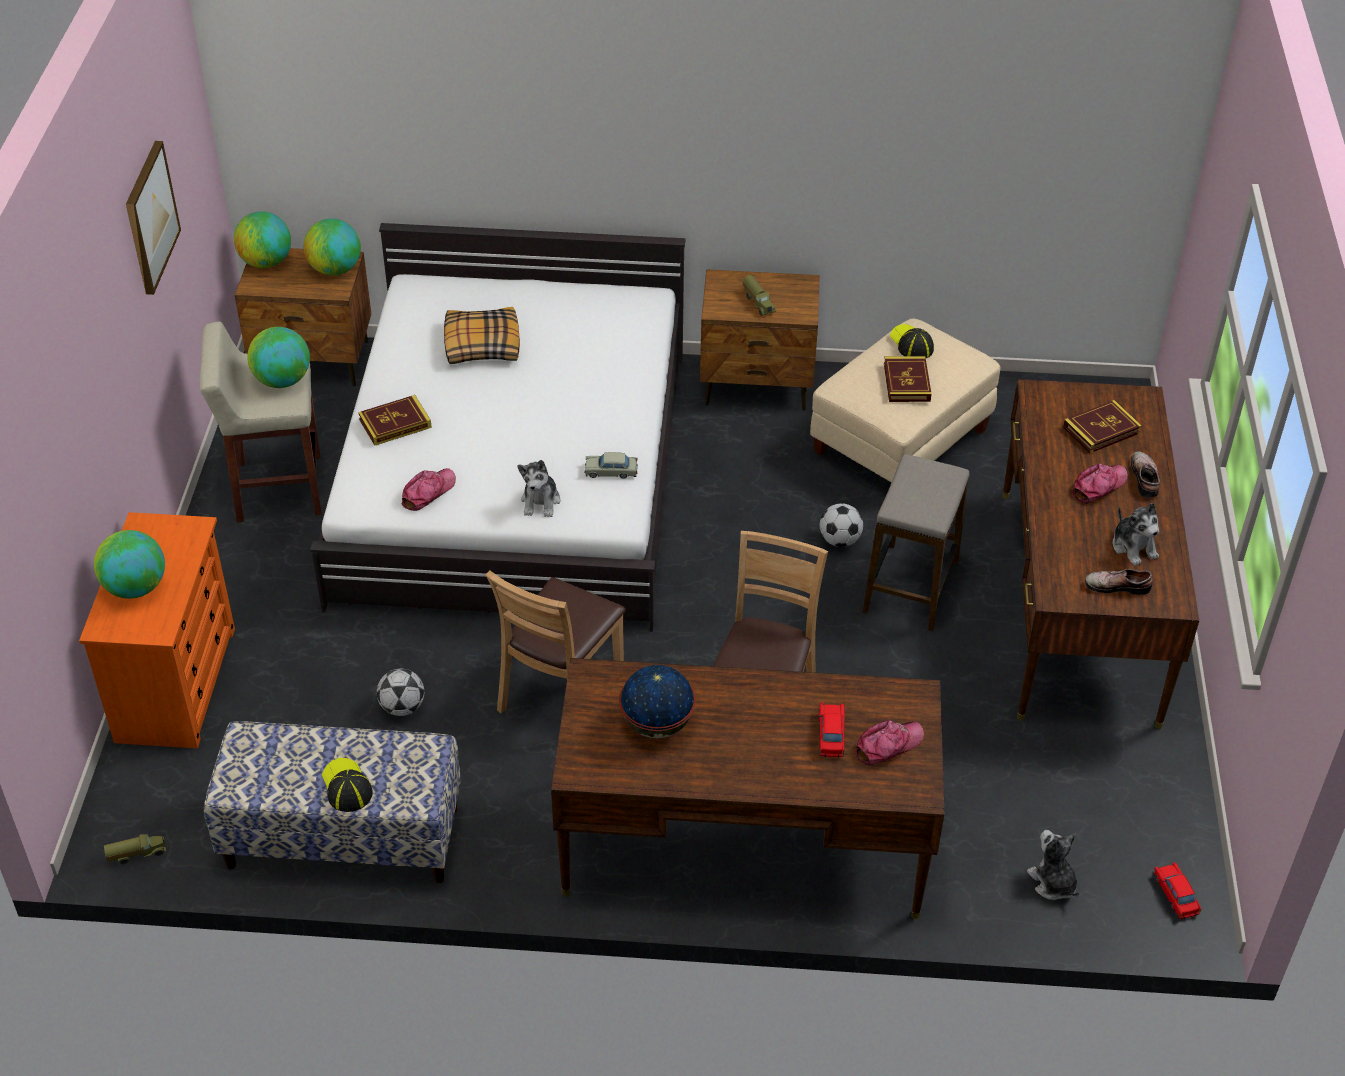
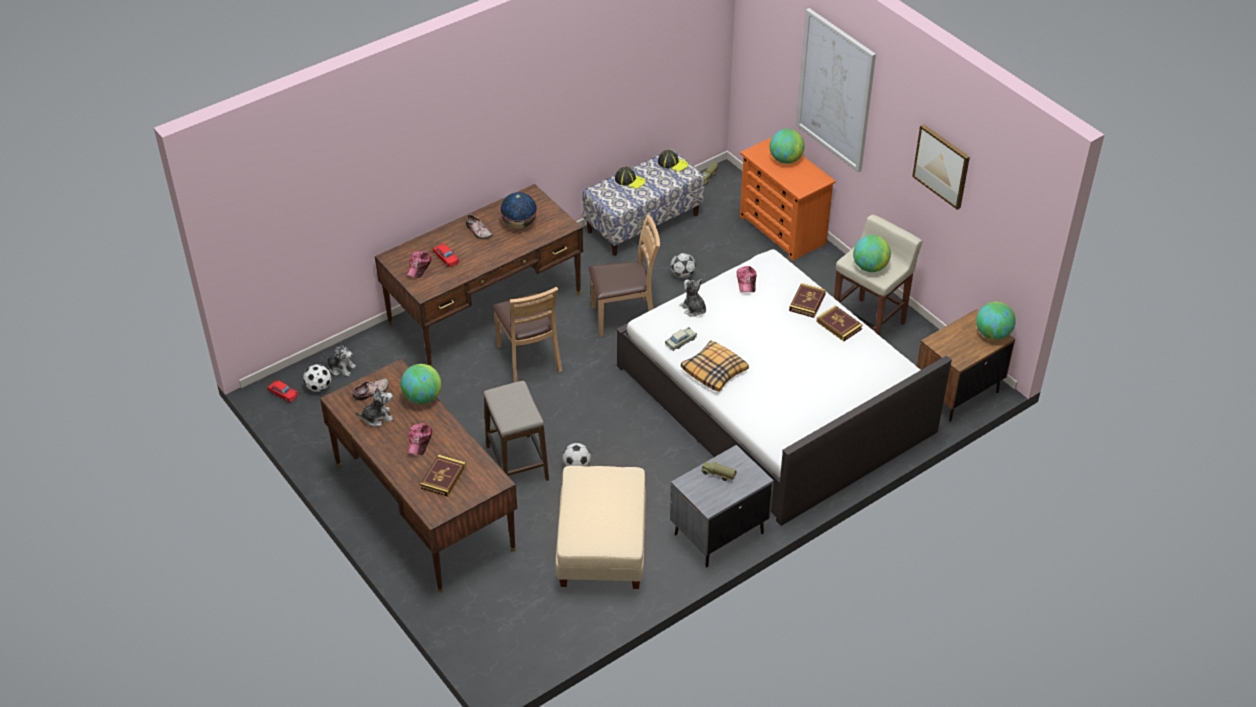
camera: 140 degrees right, 0 degrees up
globe [304,218,361,276] -> globe moved to [401,364,441,404]
pillow [444,307,520,364] -> pillow moved to [681,340,749,392]
brown chair [485,570,626,713] -> brown chair turned 90 degrees clockwise [589,215,660,337]
brown nightstand [700,269,820,410] -> grey nightstand [670,445,774,567]
book [884,356,932,402] -> book moved to [816,305,863,341]
cap [890,324,934,358] -> cap moved to [658,150,688,171]
plush toy [1112,503,1159,566] -> plush toy turned 135 degrees clockwise [355,387,393,426]
shoe [1131,451,1160,498] -> shoe moved to [466,214,493,239]
none -> football [303,364,331,392]
none -> picture [796,8,876,173]

